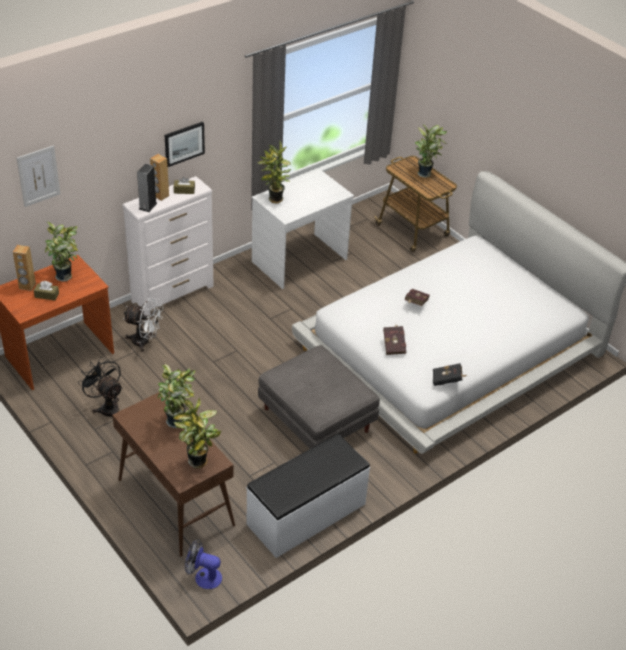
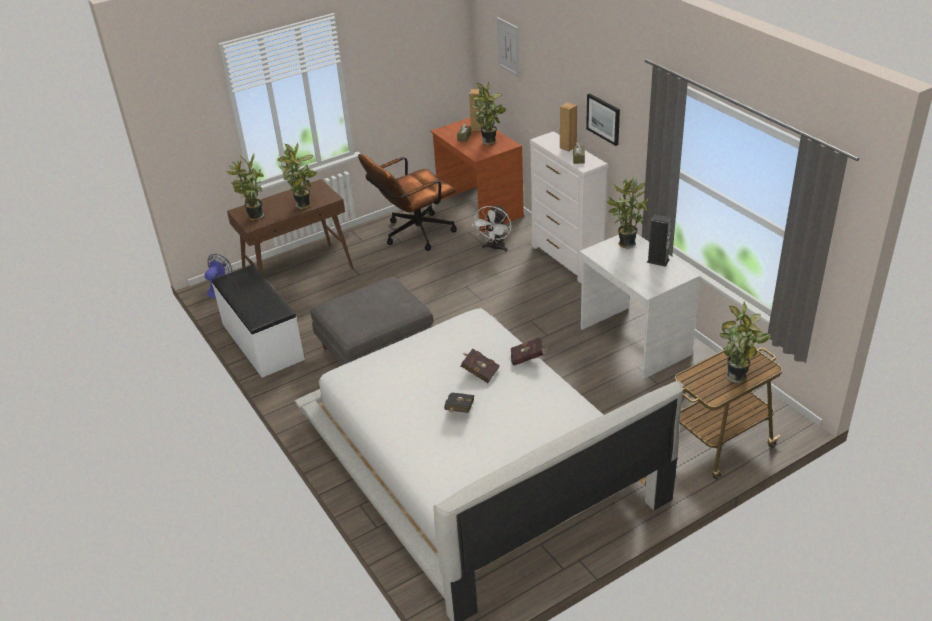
camera: 100 degrees right, 5 degrees down
black fan [78,357,123,417] -> brown office chair [358,154,457,251]
speaker [137,164,157,212] -> speaker moved to [646,214,672,267]
red book [383,325,406,355] -> red book moved to [511,337,547,366]
black book [433,363,467,386] -> black book moved to [444,392,474,413]

